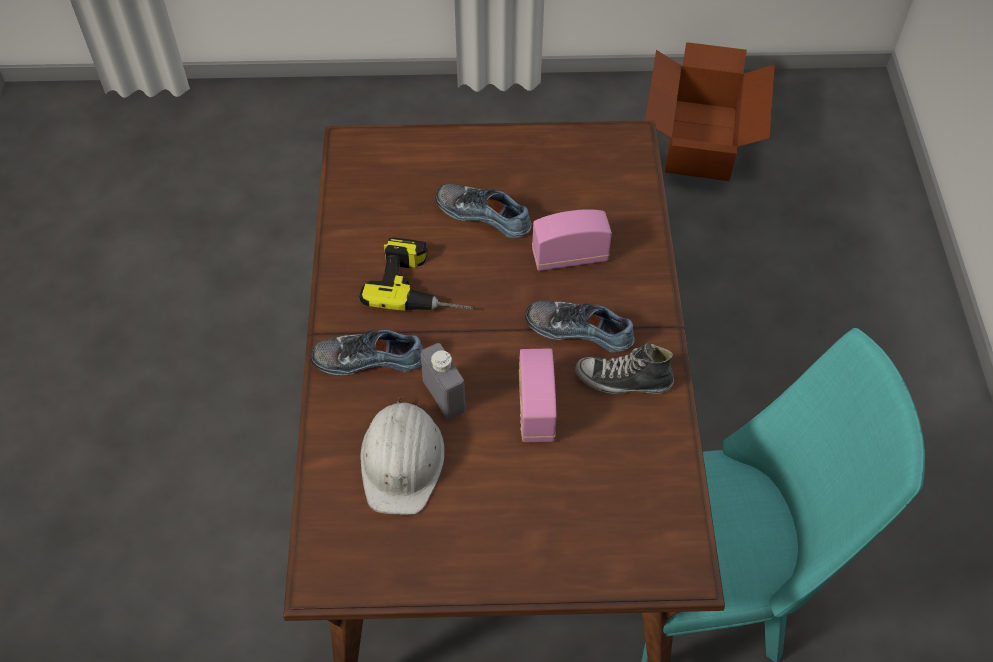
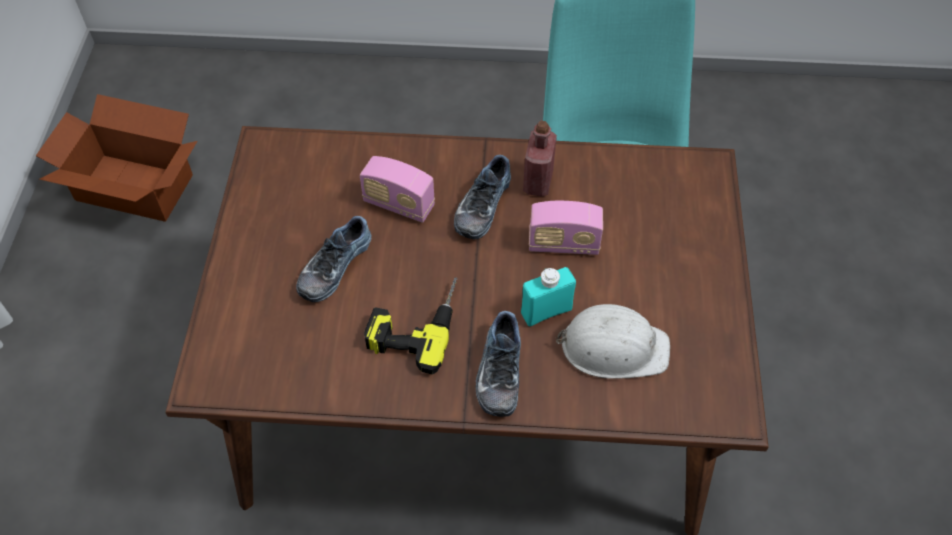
camera: 85 degrees left, 0 degrees up
grey bottle [420,343,466,420] -> turquoise bottle [521,267,576,327]
radio [532,209,612,271] -> radio turned 60 degrees counterclockwise [360,156,435,223]
shoe [575,343,674,394] -> red bottle [523,121,557,196]

